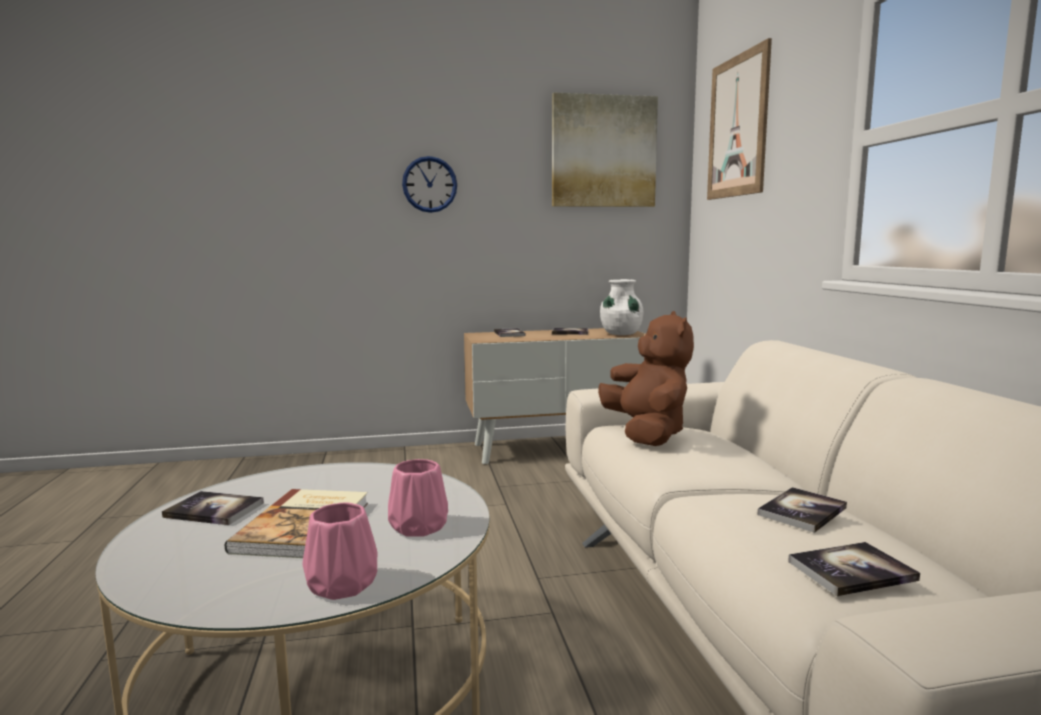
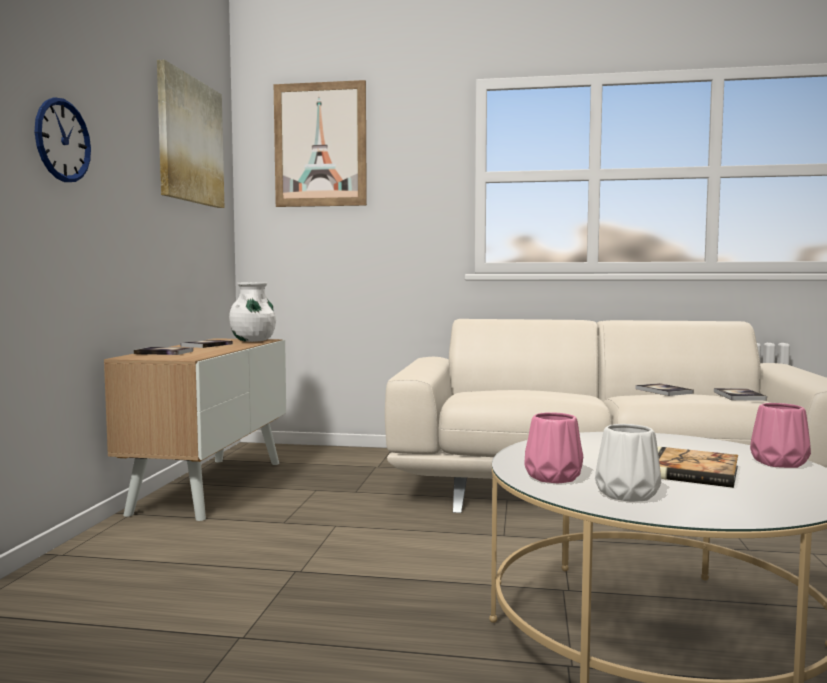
camera: 70 degrees left, 5 degrees down
book [162,491,264,525] -> white vase [595,424,661,502]
pink vase [388,459,448,537] -> pink vase moved to [524,412,583,484]
brown plush toy [598,311,694,446] -> none

